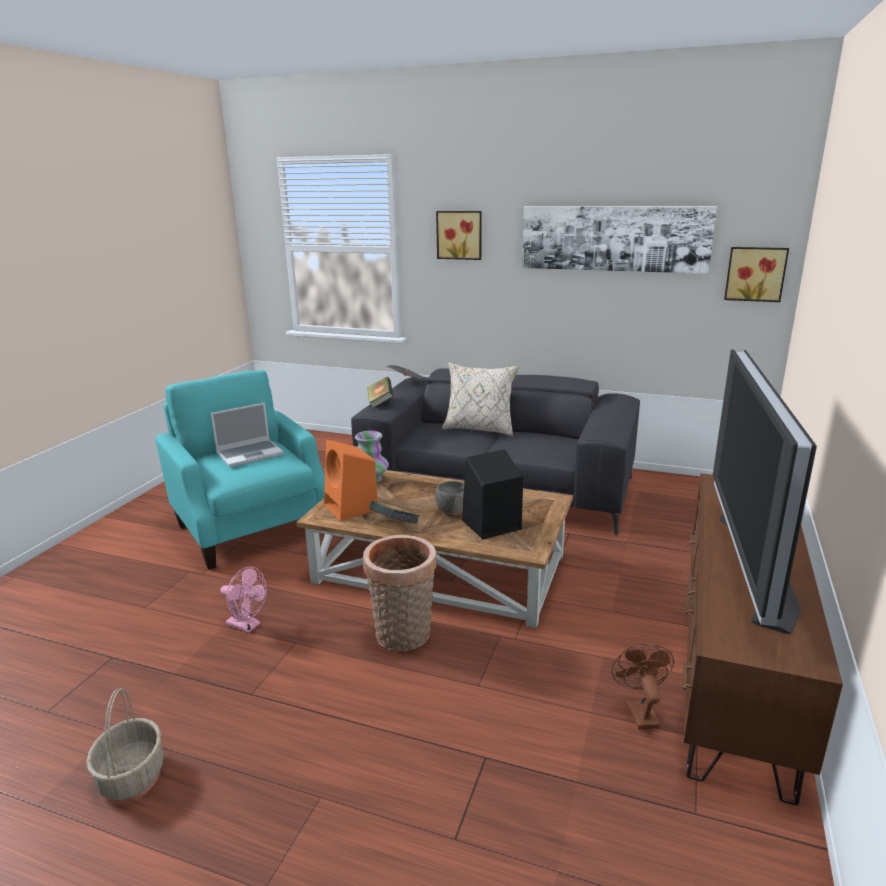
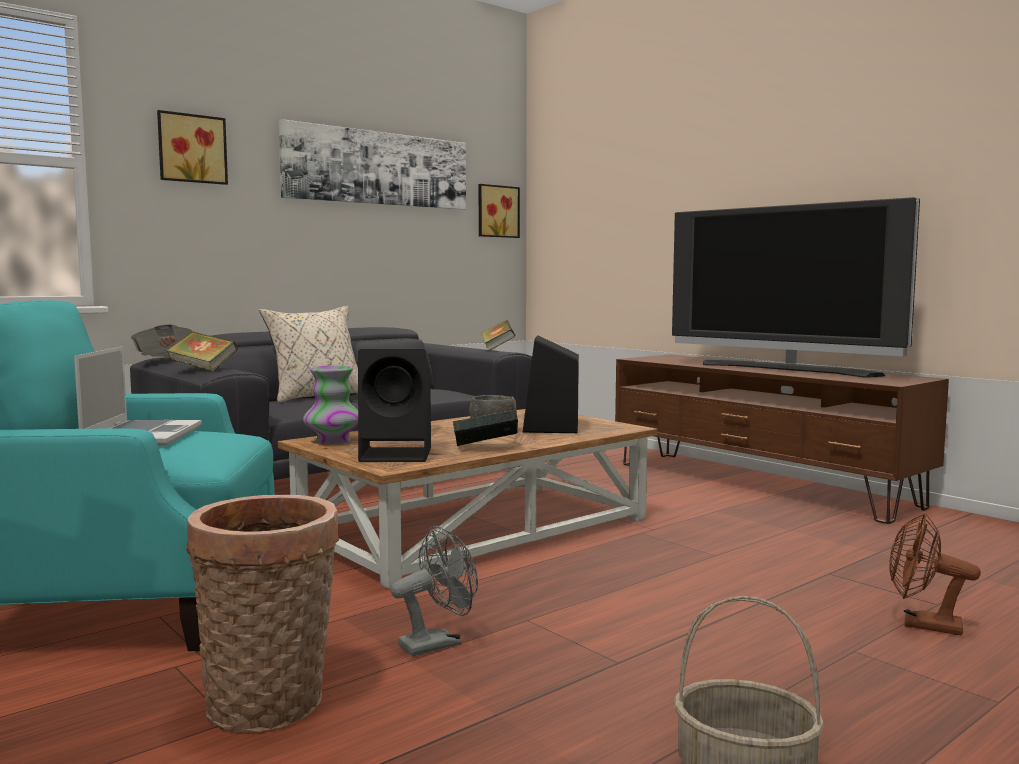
camera: 60 degrees left, 15 degrees down
pink fan [220,567,267,633] -> grey fan [391,525,478,656]
orange speaker [324,440,377,521] -> black speaker [358,349,431,462]
basket [363,535,437,651] -> basket moved to [186,495,339,732]
brown fan [611,643,674,730] -> brown fan moved to [889,513,981,635]
none -> book [480,320,516,351]

